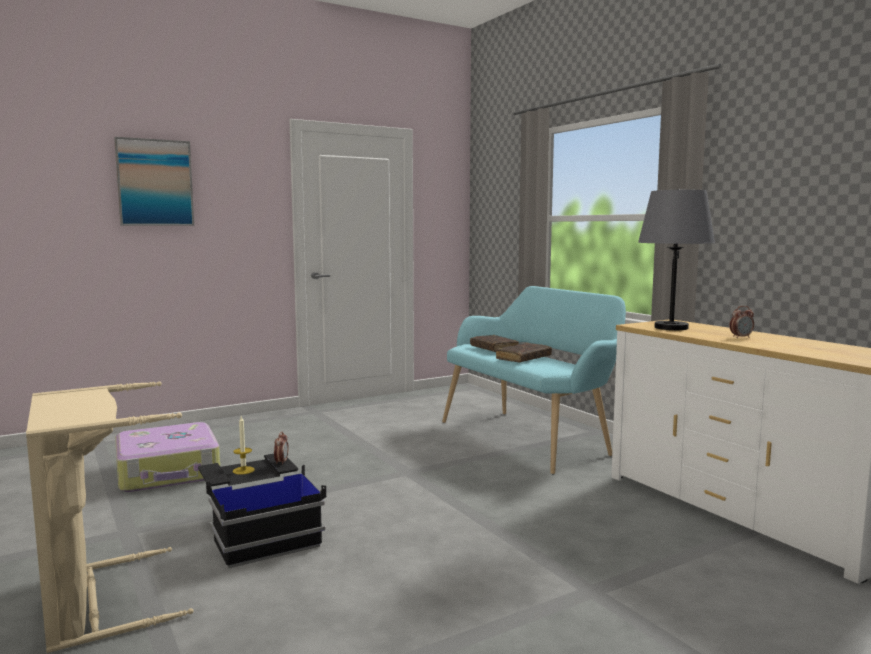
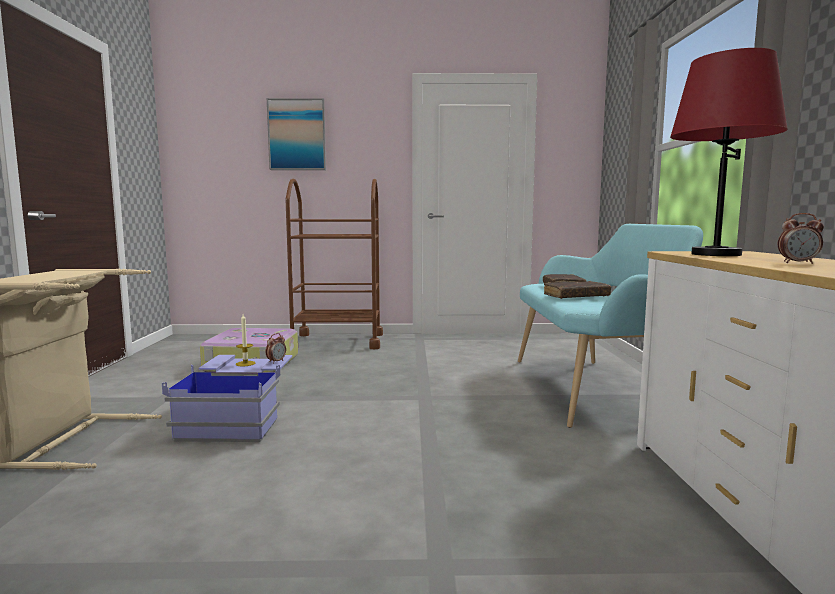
camera: 30 degrees right, 0 degrees up
black storage box [198,454,326,568] -> blue storage box [162,355,292,442]
grey table lamp [638,189,715,330] -> red table lamp [670,48,788,256]
none -> brown cart [285,179,383,349]

